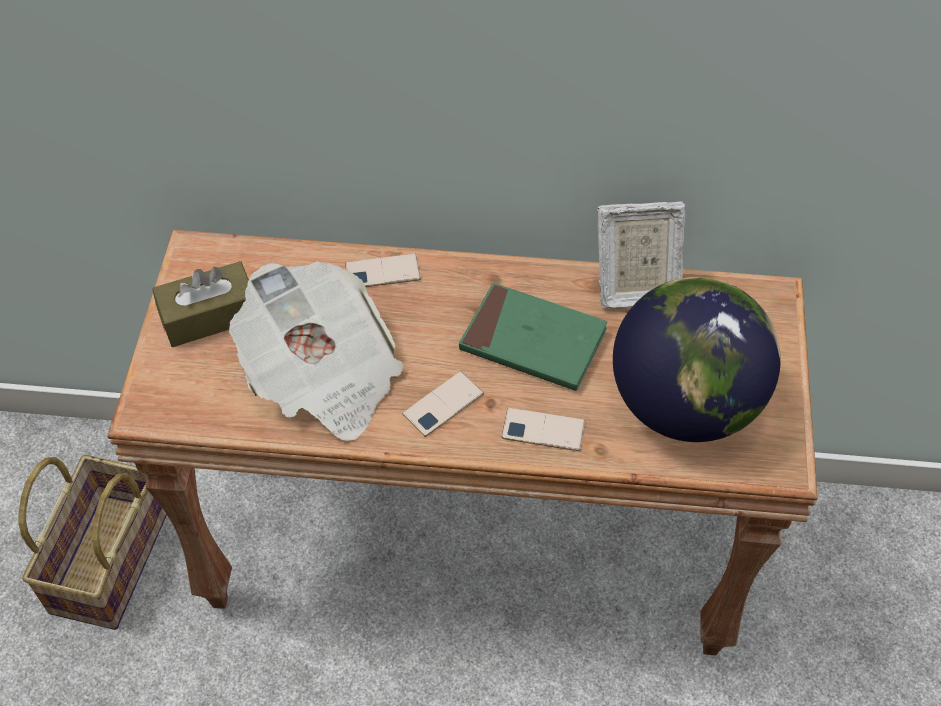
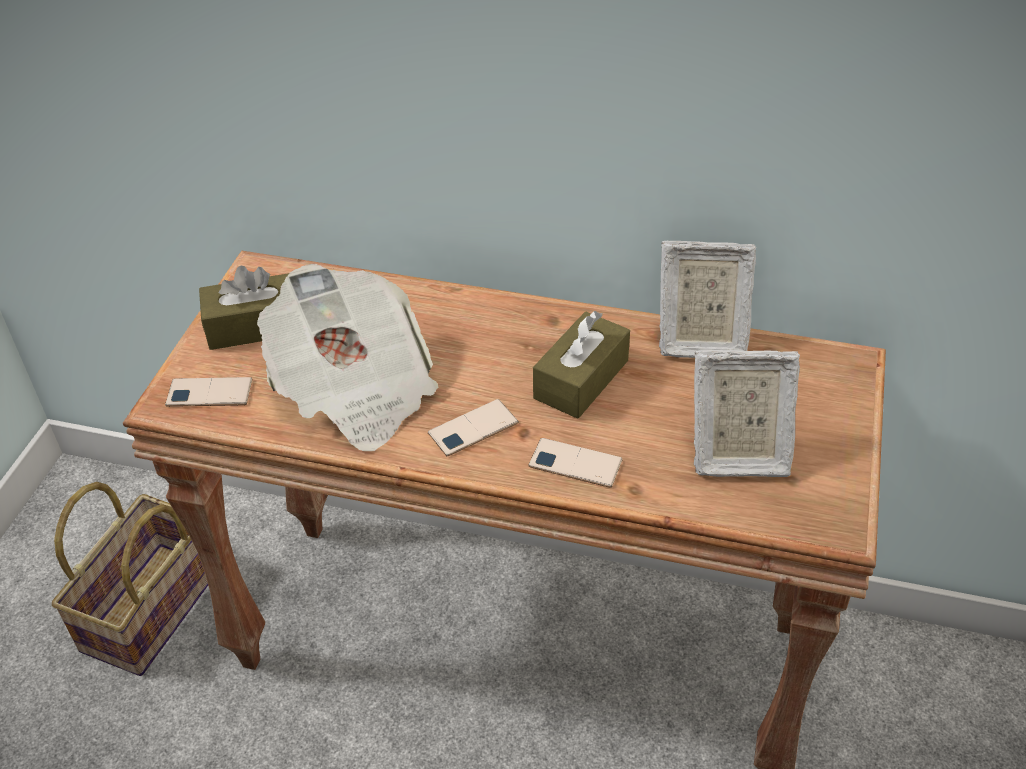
camera: 10 degrees right, 10 degrees down
phone [345,254,421,287] -> phone moved to [165,377,252,407]
green book [459,283,607,391] -> brown tissue box [533,311,630,419]
globe [613,277,781,442] -> picture frame [694,350,800,477]

